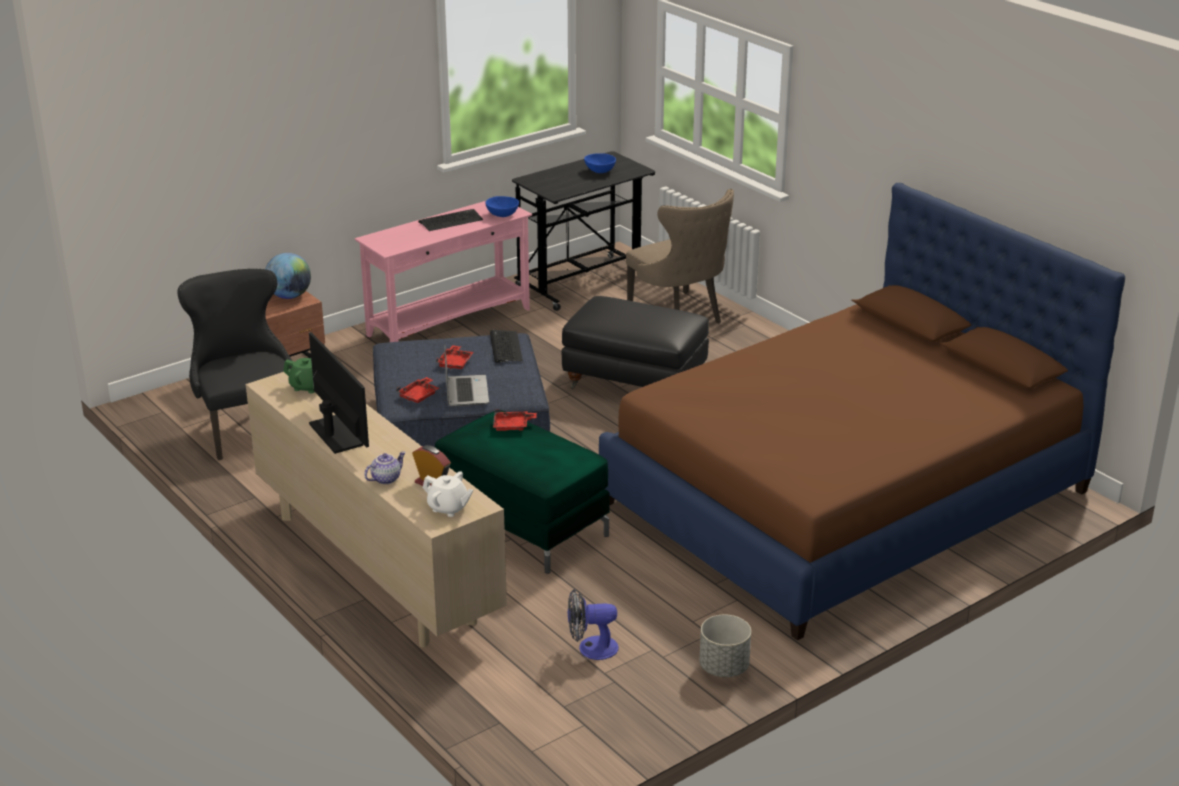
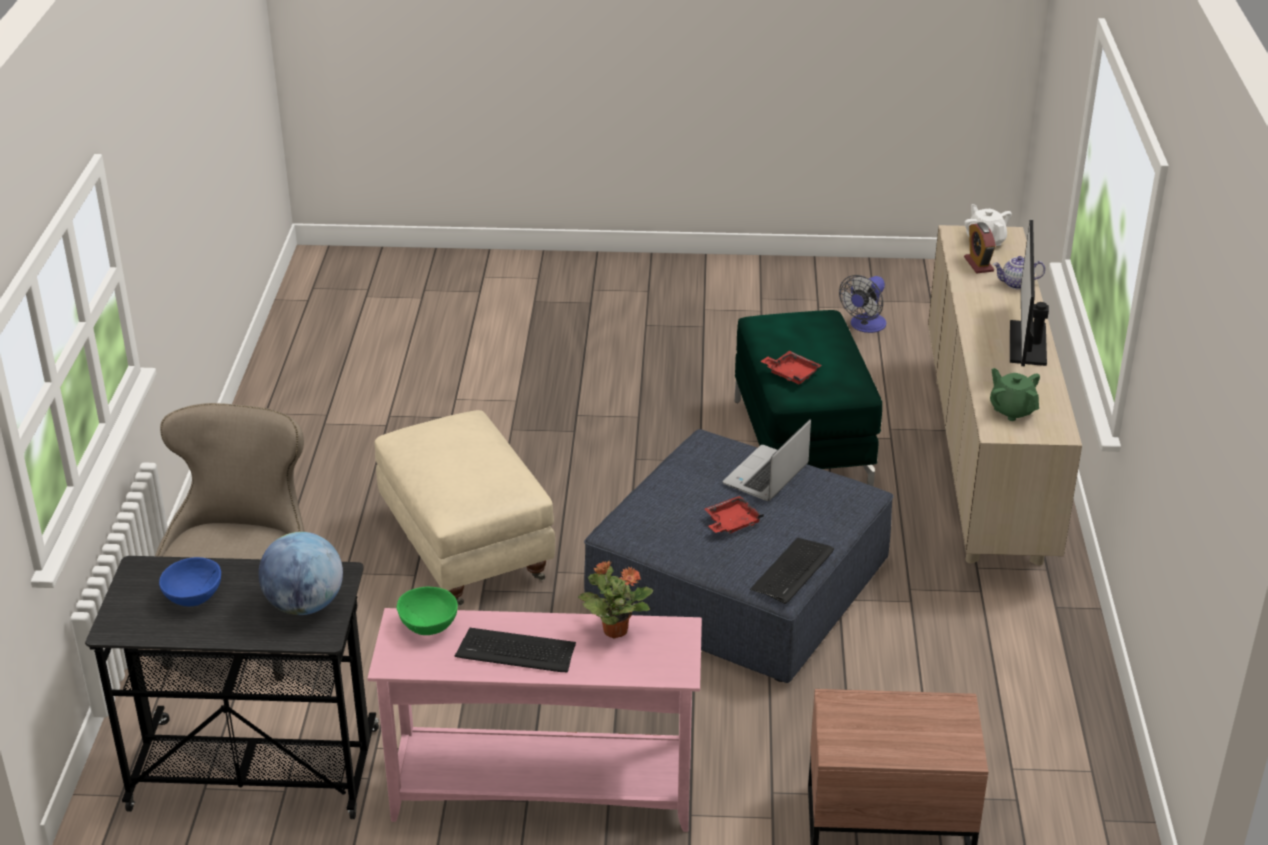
camera: 140 degrees left, 5 degrees up
black chair [178,269,292,460] -> none
globe [265,253,311,299] -> globe moved to [258,532,343,615]
red tray [396,377,439,403] -> none
blue bowl [485,196,519,217] -> green bowl [397,587,458,635]
keyboard [490,330,523,363] -> keyboard moved to [750,538,834,604]
black ottoman [561,296,709,389] -> beige ottoman [374,410,555,606]
fan [568,589,619,660] -> fan turned 90 degrees clockwise [839,275,886,333]
brown bed [599,183,1125,641] -> none
grey planter [700,615,751,677] -> none
none -> potted plant [578,561,653,639]

